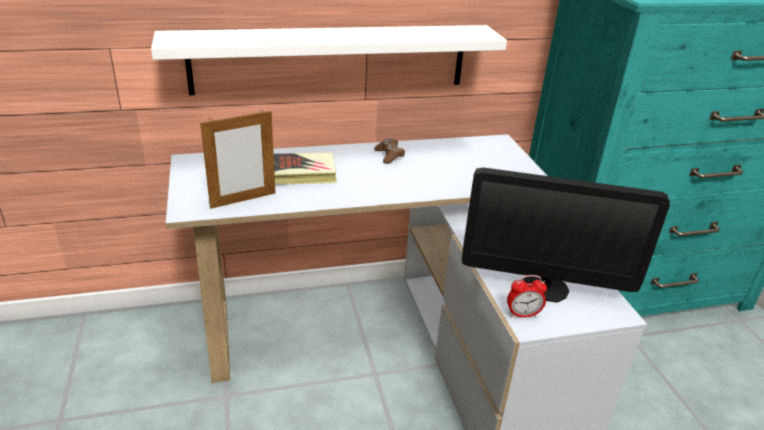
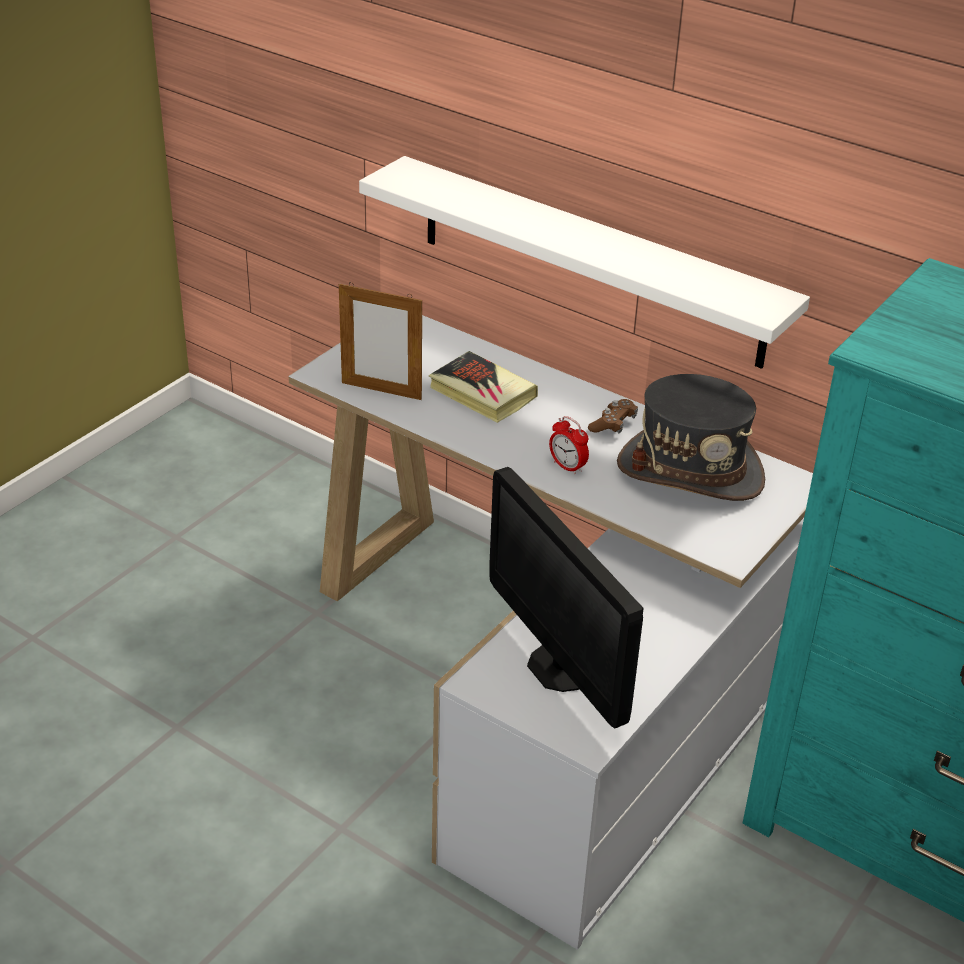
camera: 50 degrees right, 5 degrees up
alarm clock [507,275,547,317] -> alarm clock moved to [549,416,589,475]
none -> grey hat [617,374,765,501]

